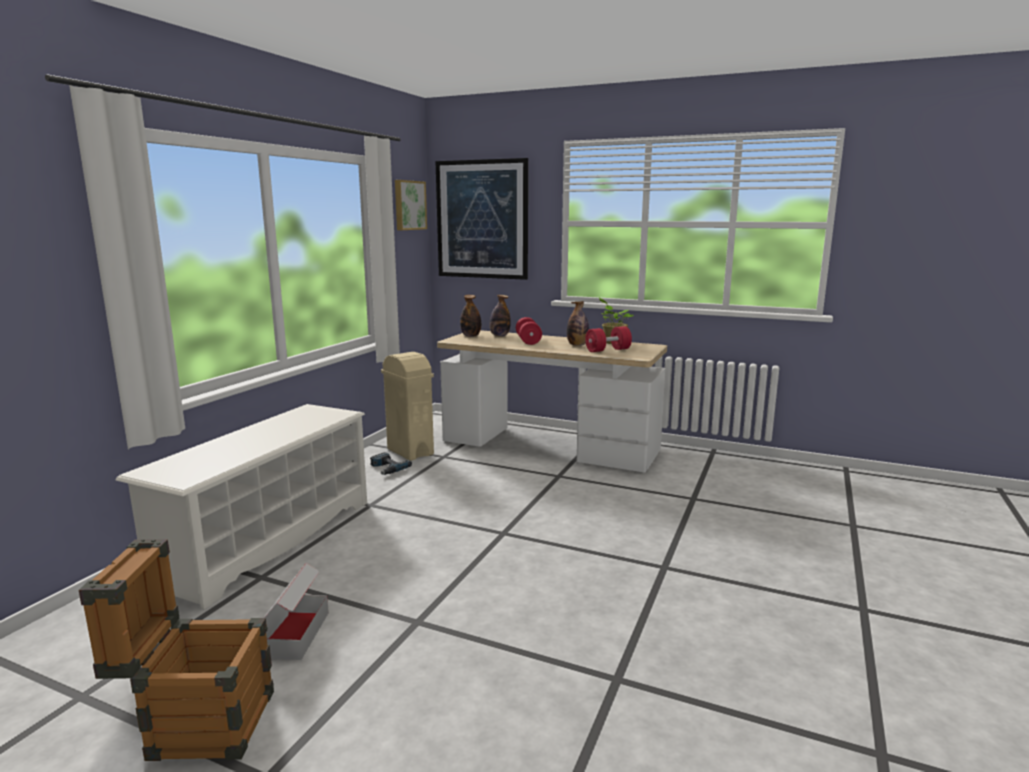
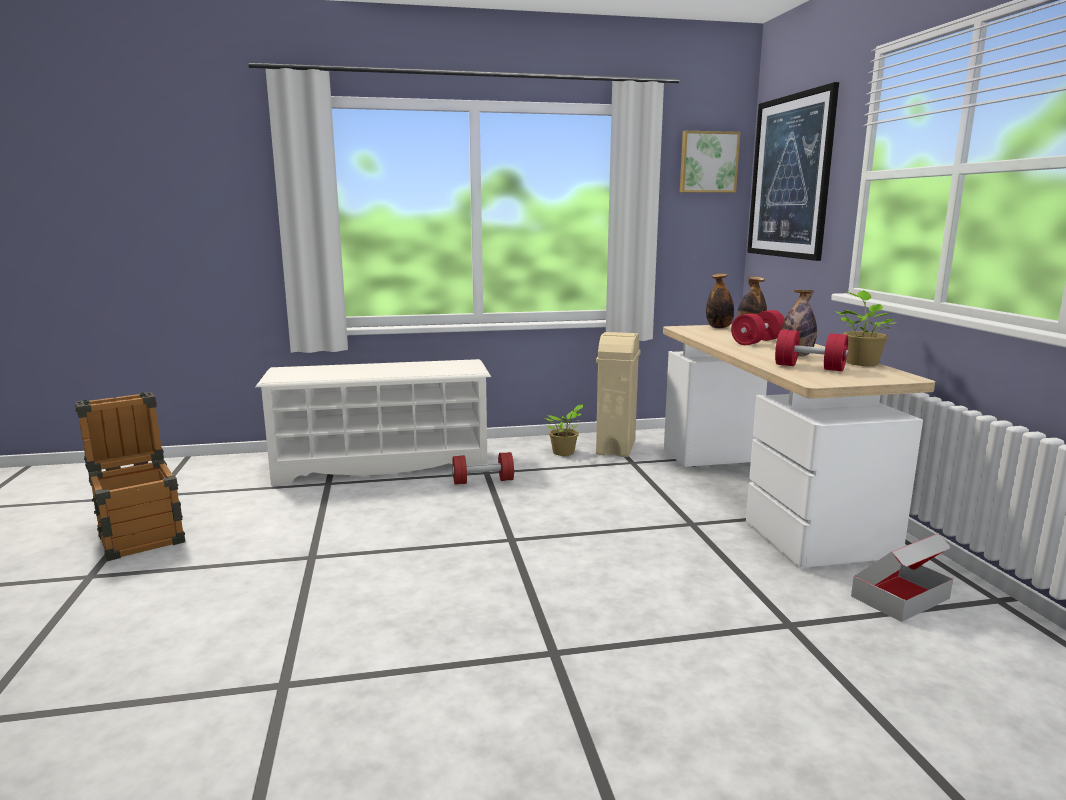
camera: 55 degrees right, 0 degrees up
cardboard box [263,563,329,660] -> cardboard box moved to [851,533,953,622]
power drill [370,452,412,475] -> potted plant [545,404,583,456]
none -> red dumbbell [452,452,514,484]

